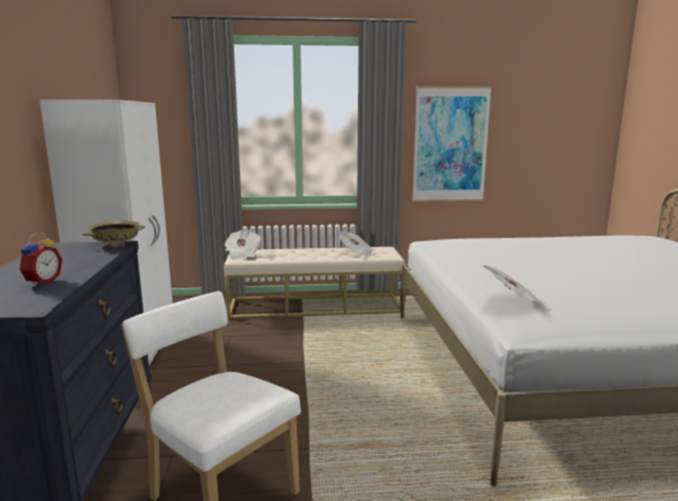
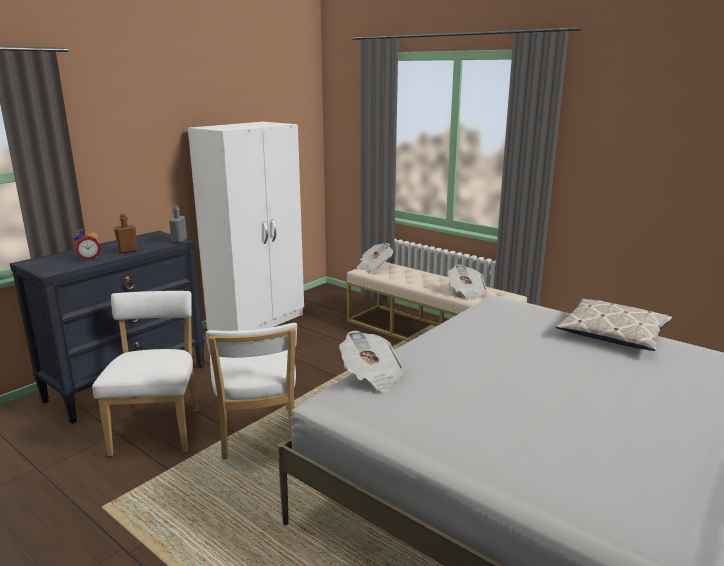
camera: 45 degrees right, 5 degrees up
beige bowl [82,221,145,246] -> grey bottle [169,206,187,243]
picture [412,86,492,202] -> none
none -> brown bottle [114,214,138,253]
none -> white chair [206,323,297,460]
none -> pillow [555,299,672,351]

